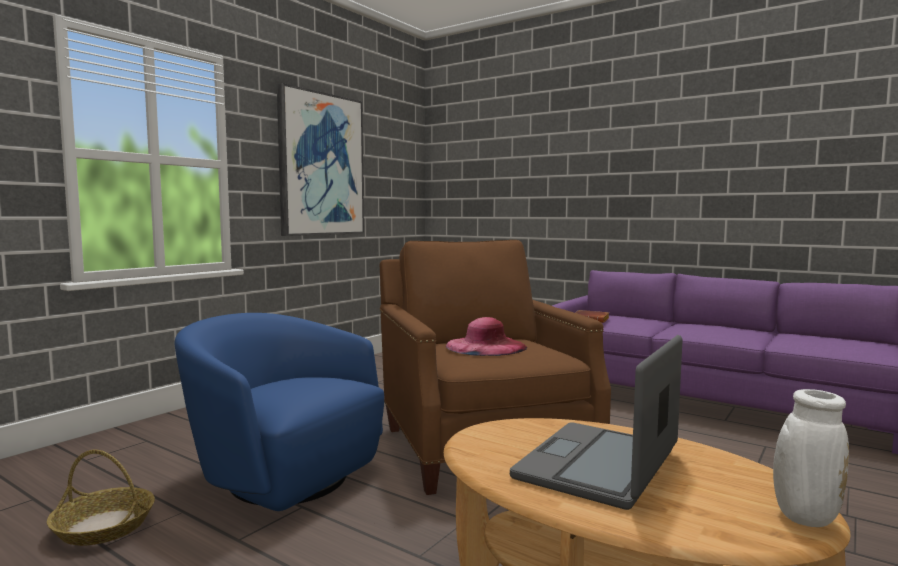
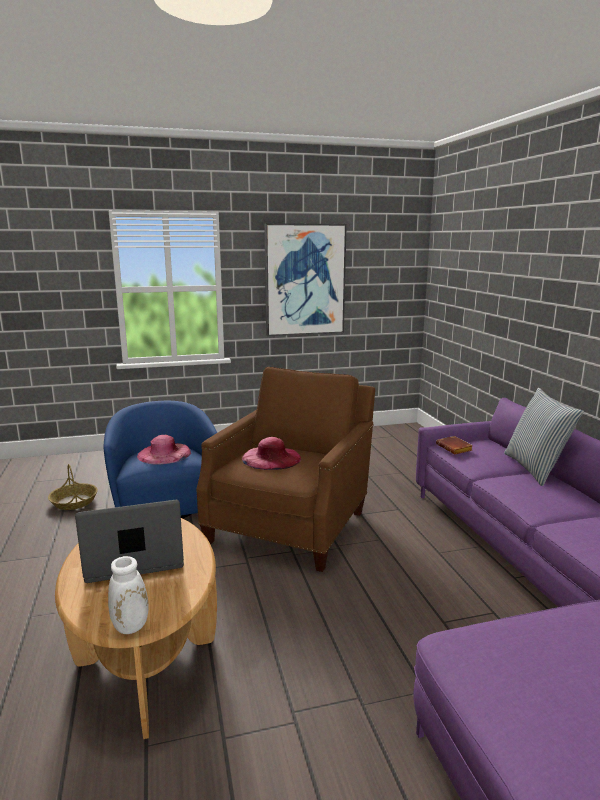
camera: 40 degrees right, 10 degrees up
none -> pink hat [137,435,191,465]
none -> pillow [504,388,584,486]

